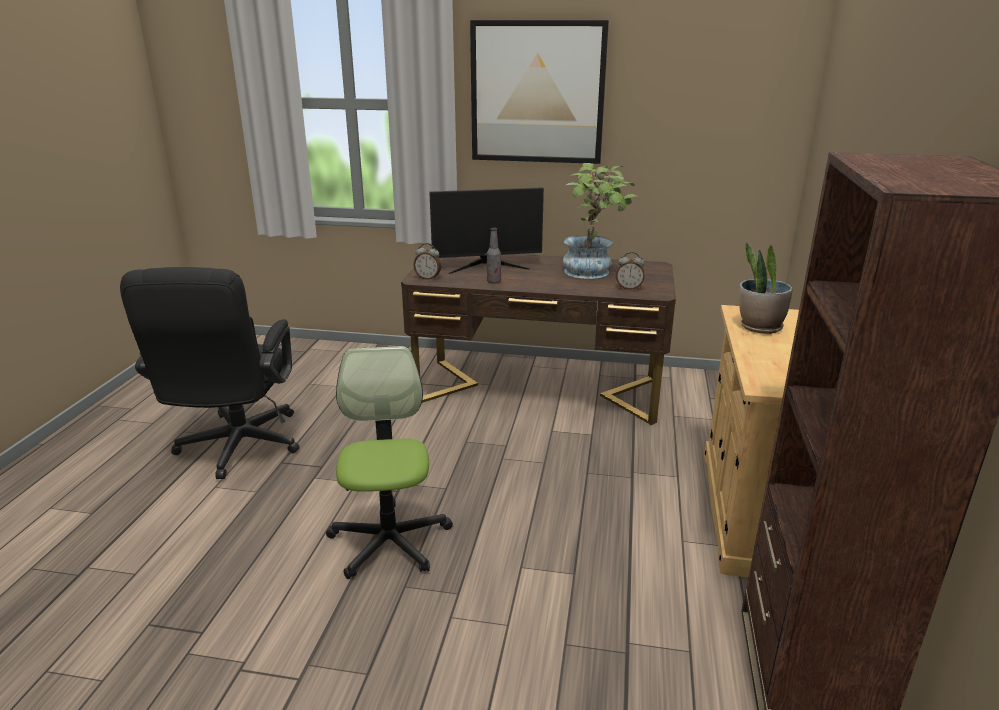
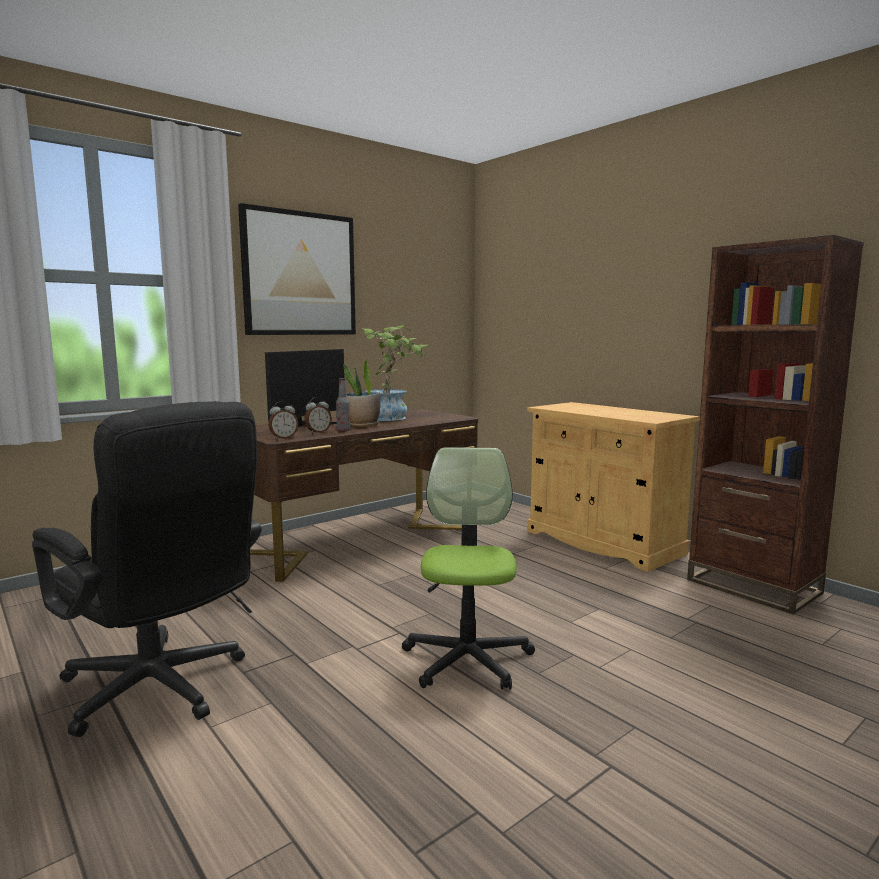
camera: 50 degrees left, 15 degrees down
office chair [326,346,453,579] -> office chair turned 60 degrees clockwise [402,447,535,690]
alarm clock [616,252,645,290] -> alarm clock moved to [304,397,332,433]
potted plant [739,242,793,334] -> potted plant moved to [344,360,380,427]

